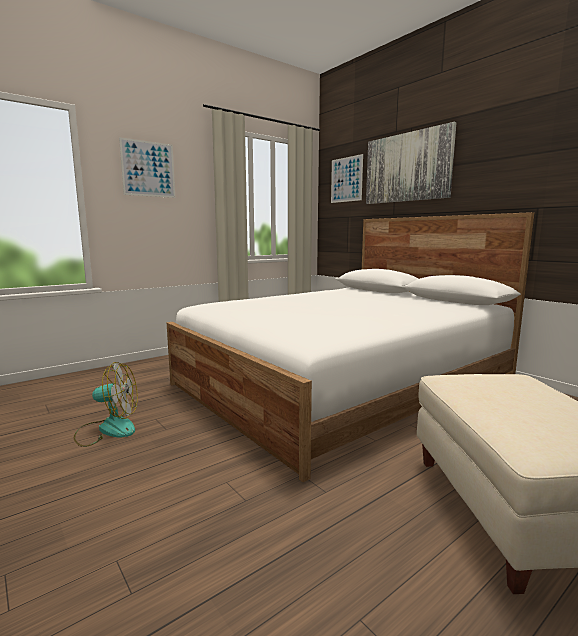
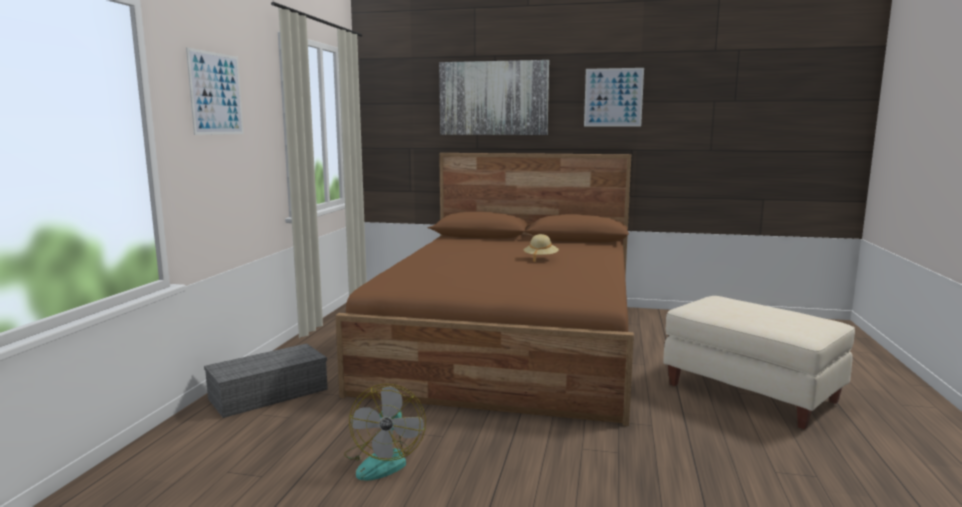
camera: 40 degrees left, 0 degrees up
fan [74,362,138,447] -> fan turned 135 degrees clockwise [344,384,426,481]
white bed [167,212,534,482] -> brown bed [335,153,634,426]
picture [331,154,363,203] -> picture moved to [584,68,644,127]
none -> grey storage box [204,343,328,418]
none -> beige hat [524,234,559,262]

